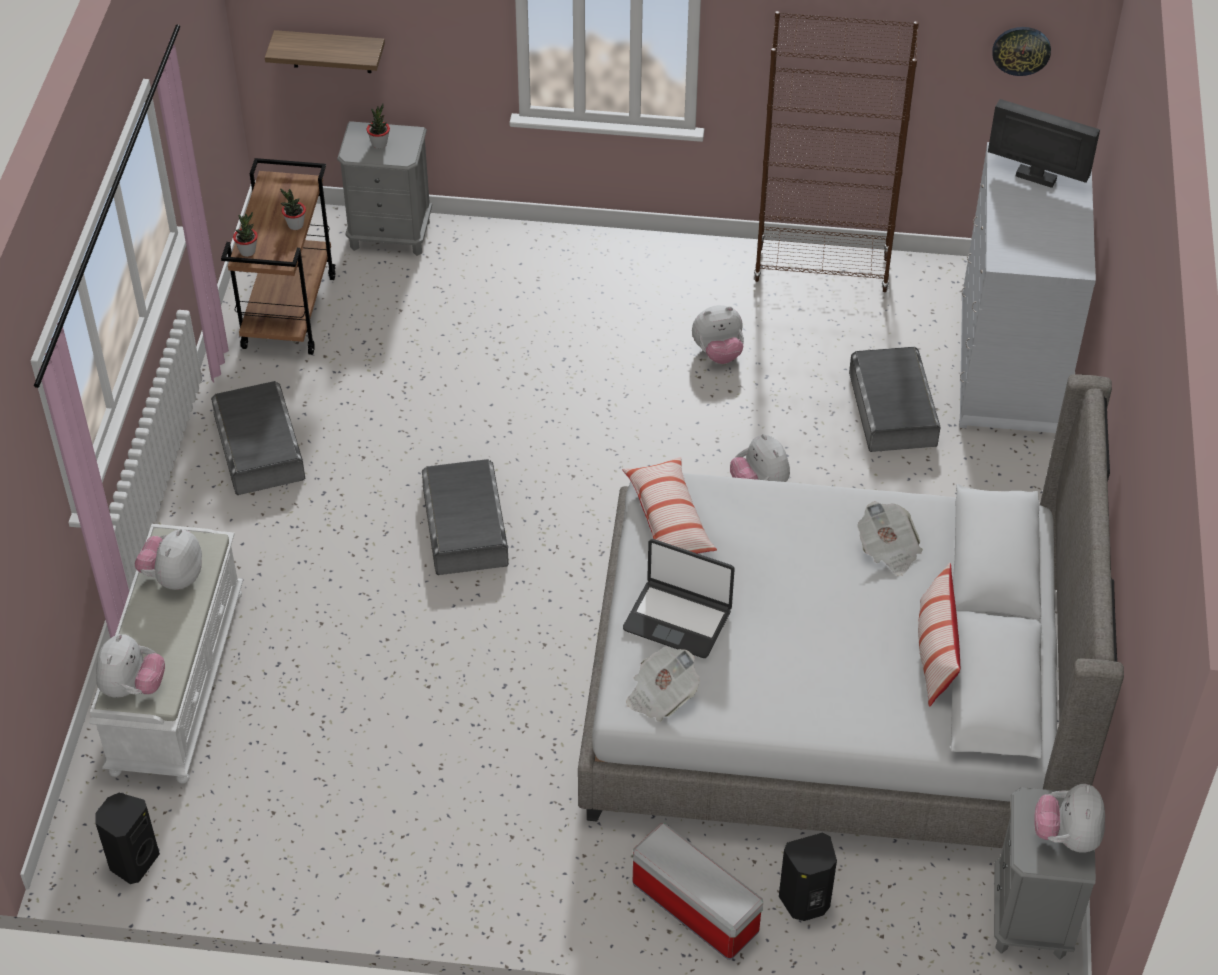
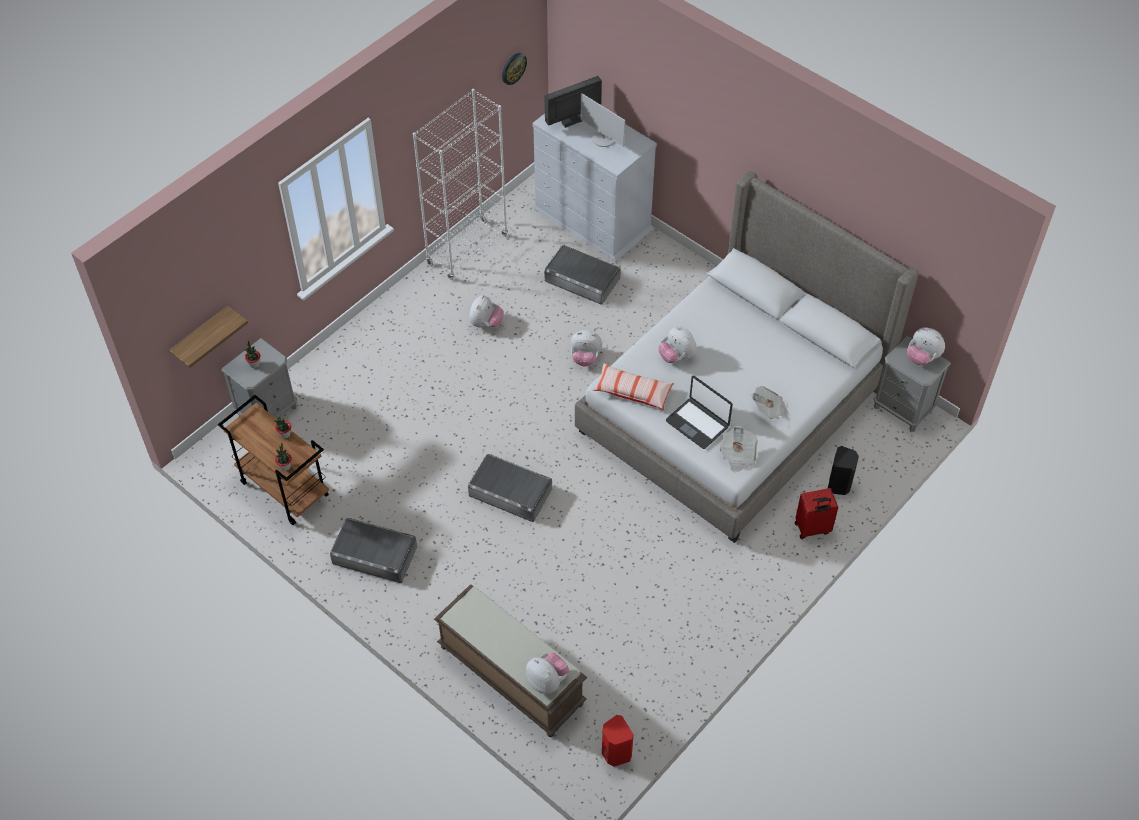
camera: 55 degrees left, 5 degrees up
white bench [89,524,243,784] -> brown bench [434,584,587,737]
black speaker [95,793,160,884] -> red speaker [602,715,634,767]
plush toy [135,529,202,590] -> plush toy moved to [658,326,696,363]
laptop [623,539,734,658] -> laptop turned 75 degrees clockwise [666,376,733,449]
storage box [633,823,763,960] -> red suitcase [795,488,838,539]
brown bookcase [753,11,919,292] -> white bookcase [413,89,508,280]
newspaper [857,501,923,576] -> newspaper moved to [752,386,790,419]
pillow [918,563,960,707] -> none
none -> monitor [581,93,625,147]

